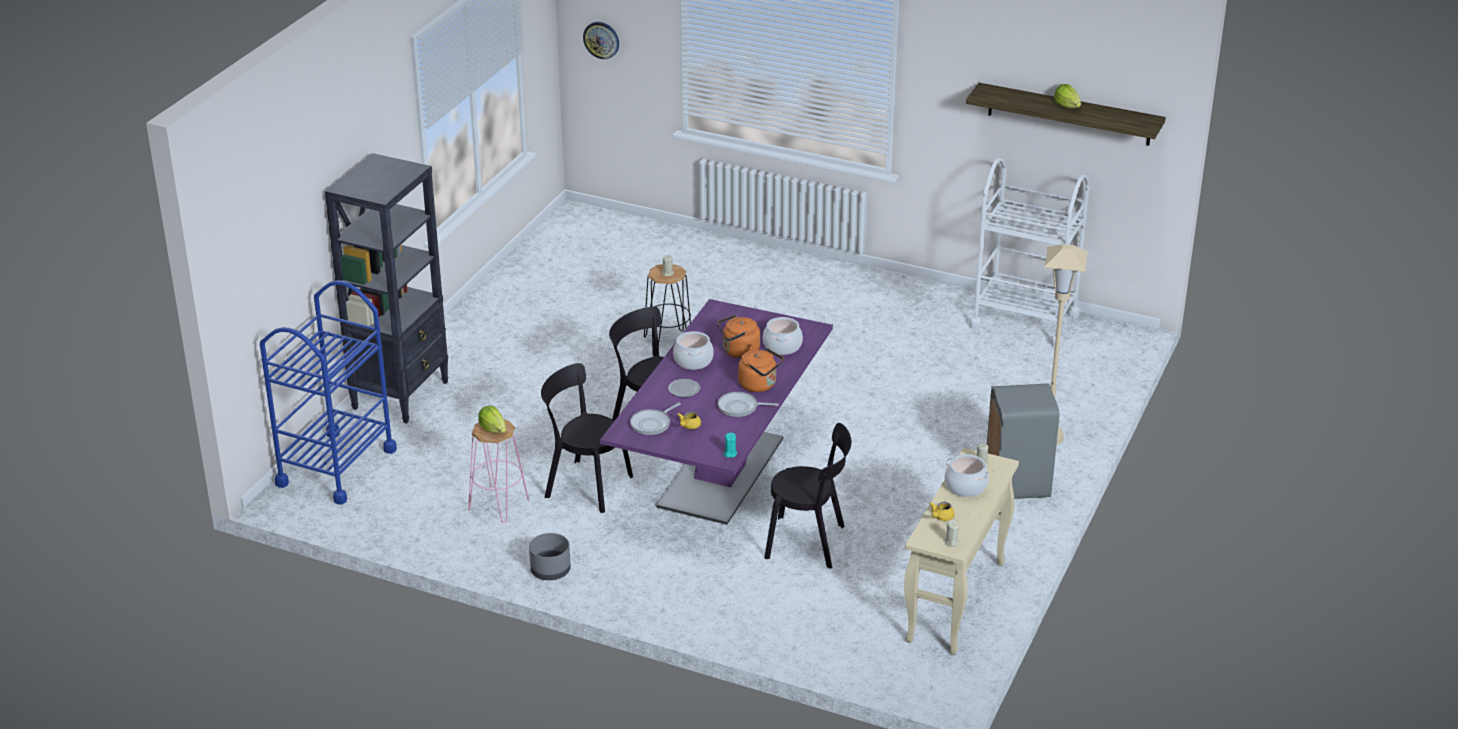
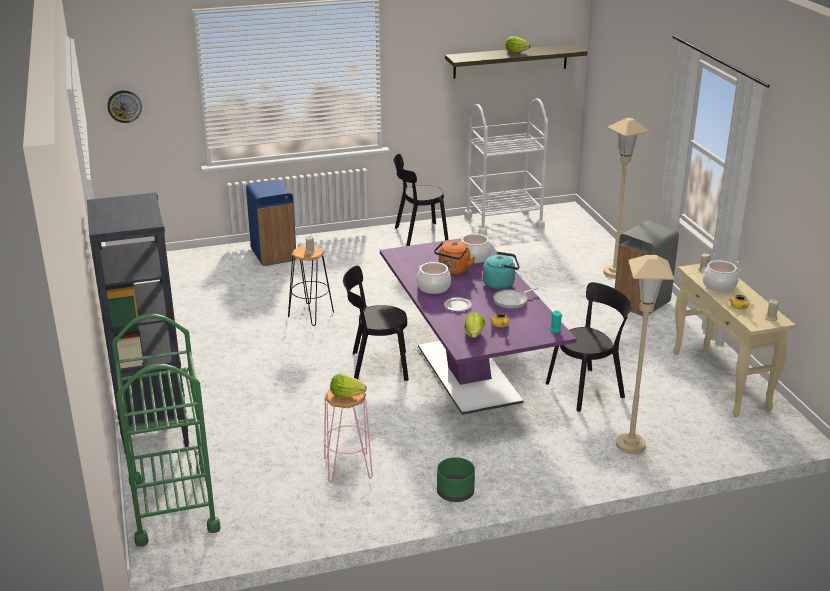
camera: 40 degrees left, 5 degrees down
blue cart [260,280,397,504] -> green cart [112,314,221,547]
grey planter [529,533,571,580] -> green planter [437,457,475,502]
black chair [541,363,633,513] -> black chair moved to [393,154,449,246]
frying pan [630,402,681,435] -> lettuce [465,312,485,338]
orange kettle [738,348,784,392] -> turquoise kettle [483,252,519,289]
none -> blue trash can [246,179,296,266]
none -> beige floor lamp [616,255,674,454]

